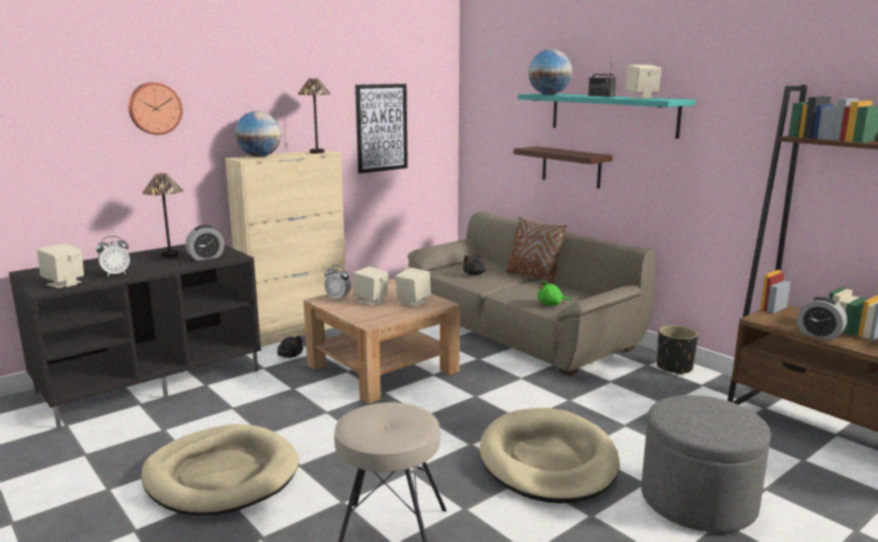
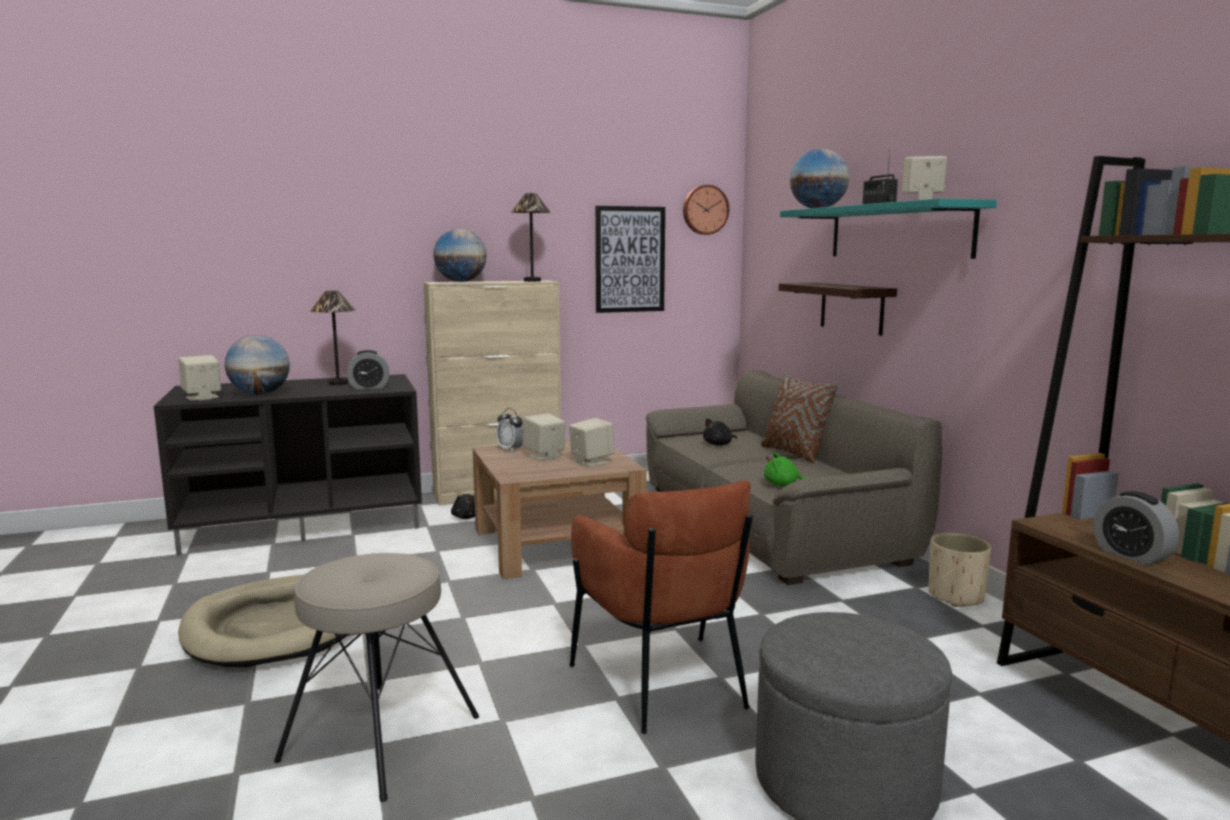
camera: 20 degrees right, 5 degrees down
alarm clock [96,236,130,277] -> globe [225,335,290,395]
wall clock [128,82,183,135] -> wall clock moved to [683,185,729,235]
beige dog bed [480,408,620,503] -> brown armchair [569,480,753,734]
black planter [657,325,698,375] -> beige planter [929,533,992,607]

